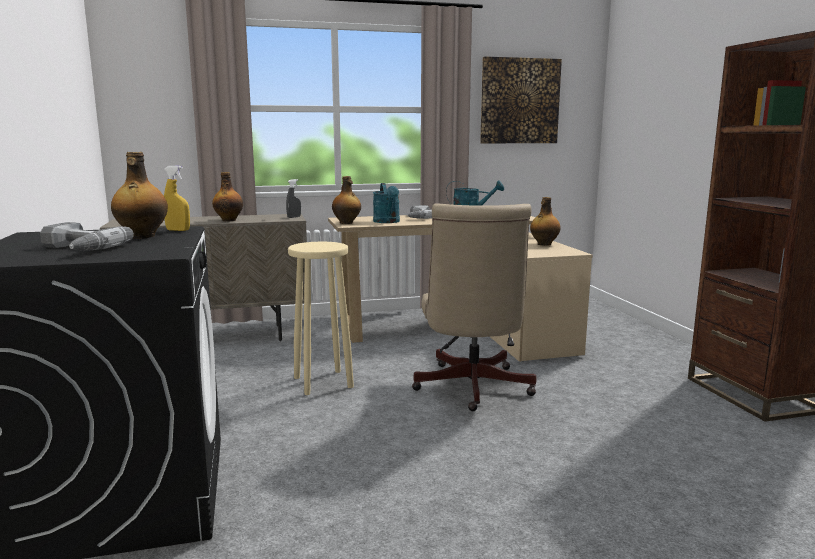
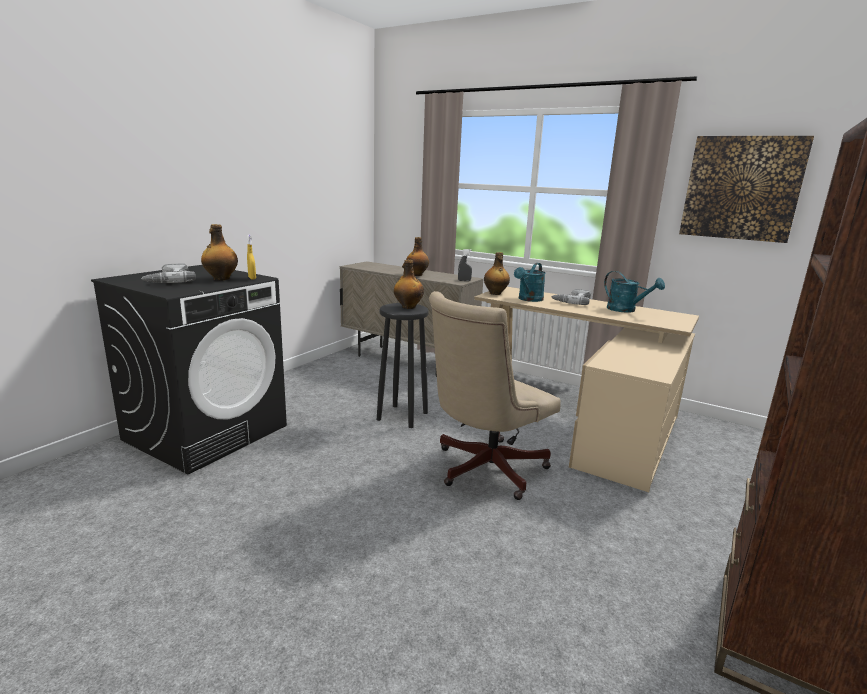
camera: 45 degrees right, 5 degrees up
beige stool [288,242,354,395] -> black stool [377,303,429,428]
bottle [530,197,561,246] -> bottle moved to [394,260,424,309]

